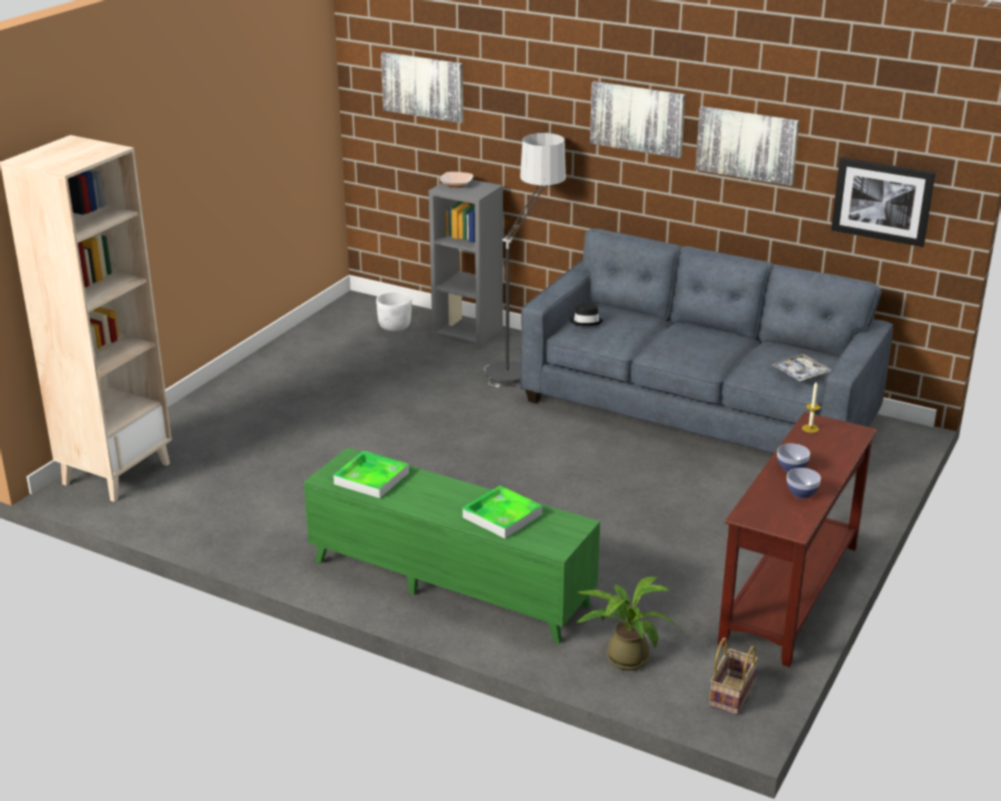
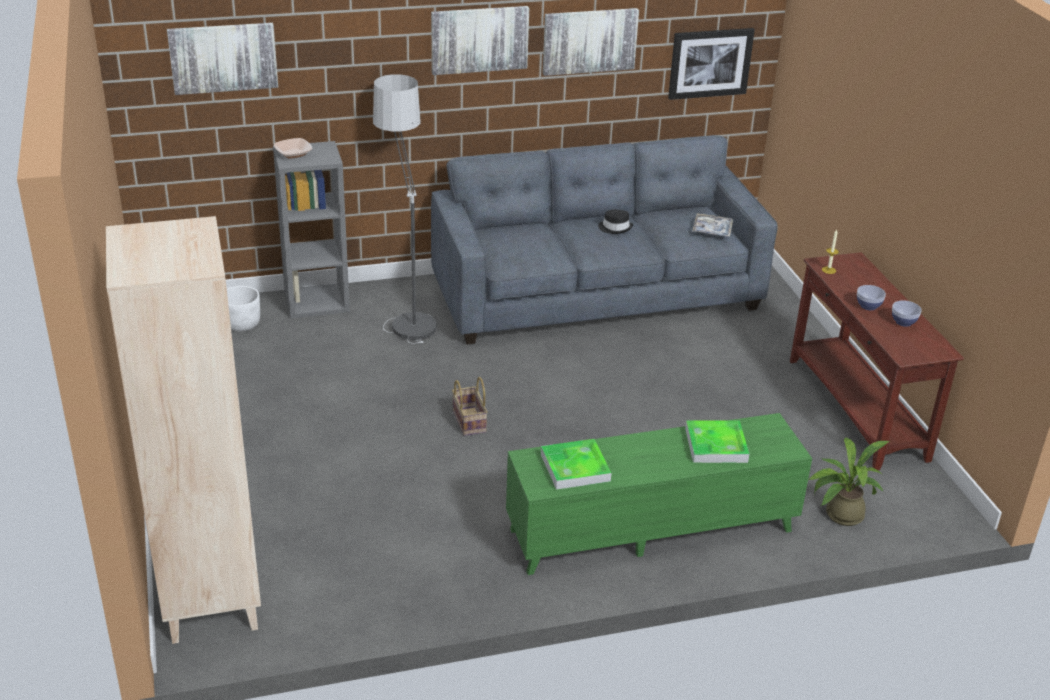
camera: 45 degrees left, 5 degrees up
black hat [570,302,603,326] -> black hat moved to [598,210,633,234]
basket [709,637,758,715] -> basket moved to [452,377,488,436]

